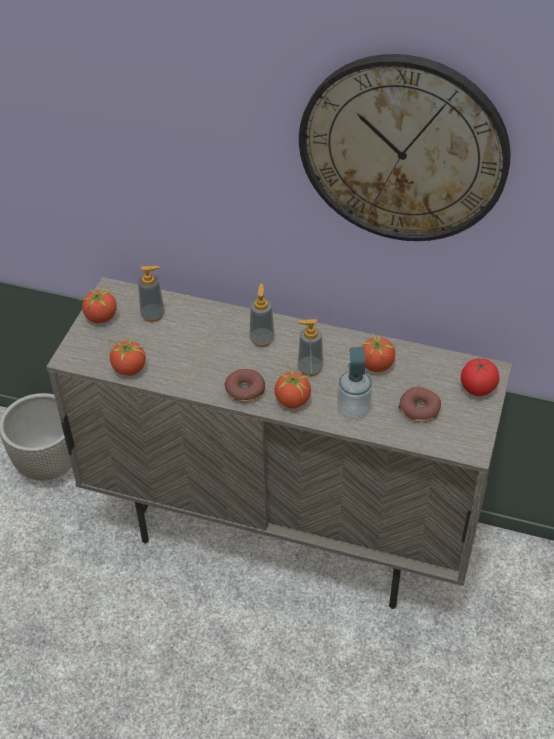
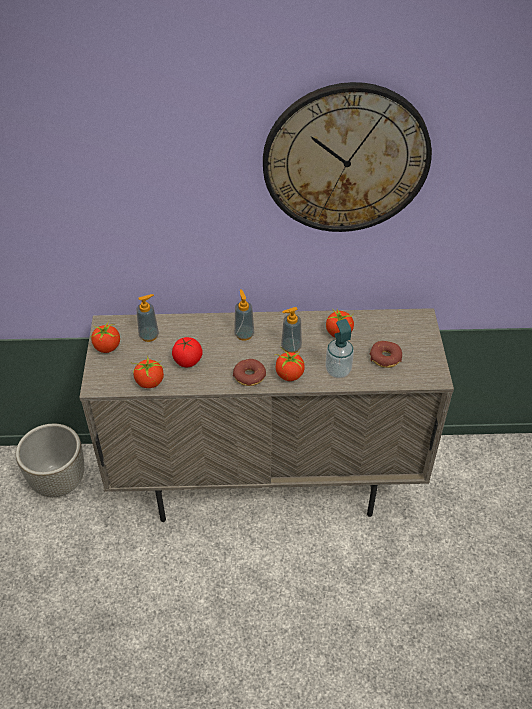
camera: 20 degrees left, 0 degrees up
tomato [461,358,499,396] -> tomato moved to [172,337,202,367]

